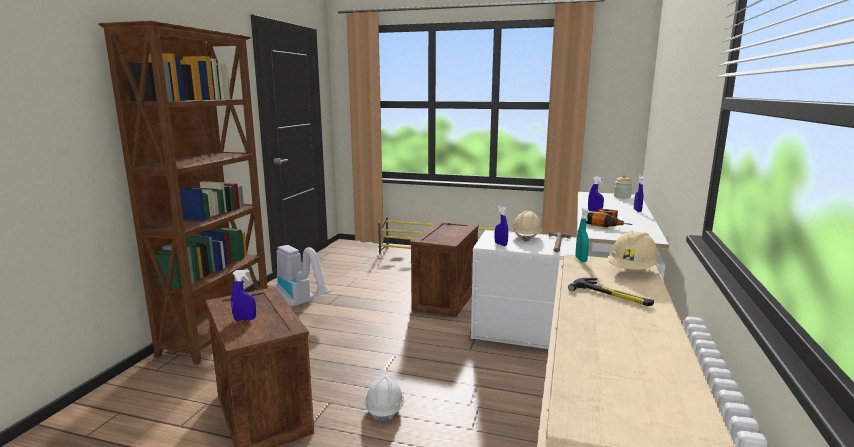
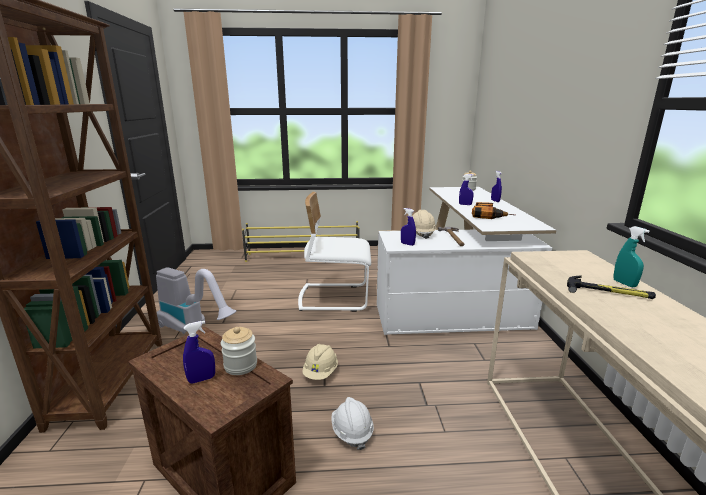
camera: 20 degrees left, 5 degrees up
crate [409,221,479,317] -> white chair [298,192,371,312]
turquoise spray bottle [576,207,589,262] -> turquoise spray bottle moved to [613,226,650,287]
beige hard hat [608,230,660,270] -> beige hard hat moved to [302,344,338,380]
none -> jar [221,327,257,375]

